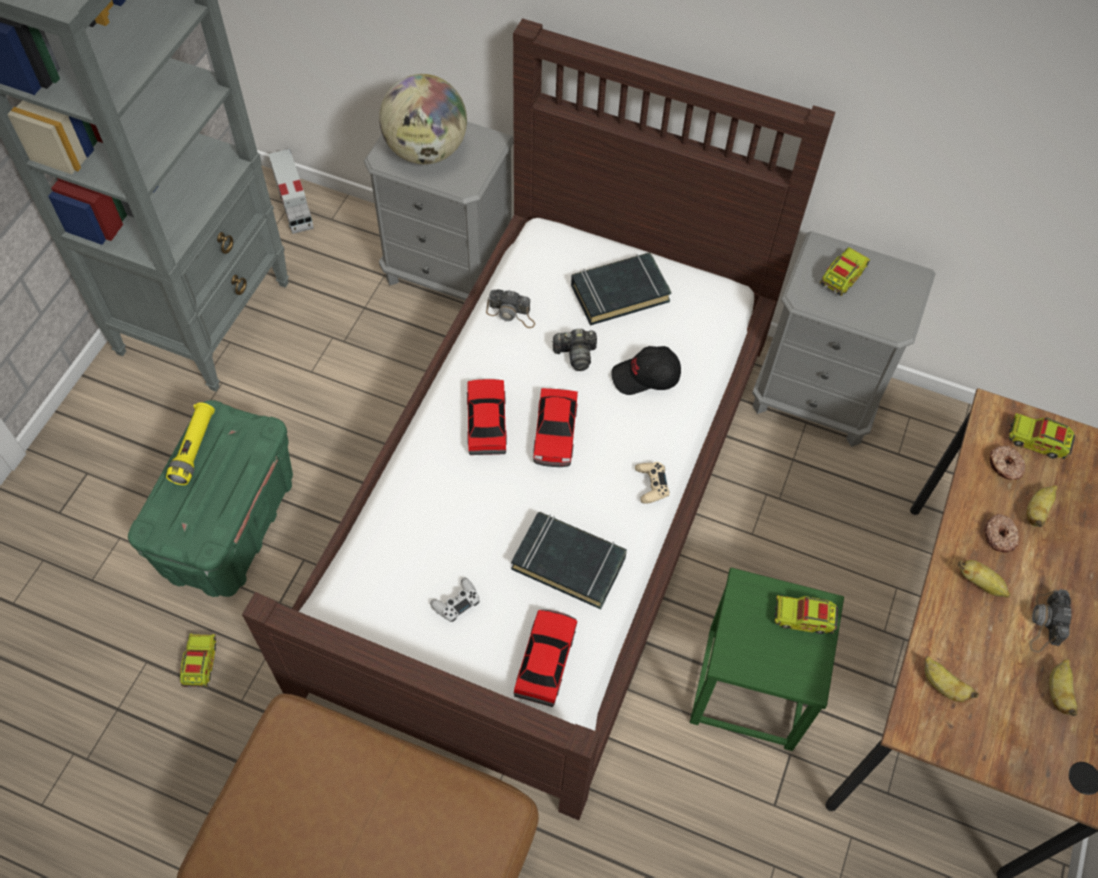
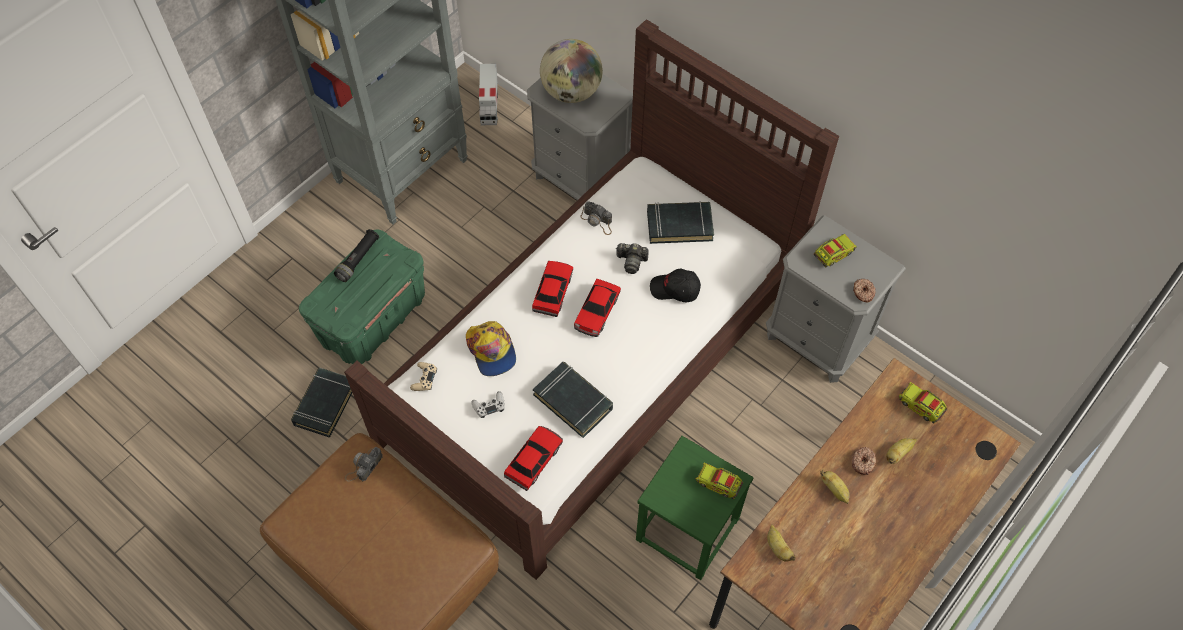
camera: 20 degrees right, 0 degrees up
yellow flashlight [166,402,215,485] -> black flashlight [334,229,379,282]
toy truck [180,633,216,688] -> black book [291,368,352,438]
beige game controller [635,462,670,504] -> beige game controller moved to [410,362,437,391]
donut [990,446,1025,480] -> donut moved to [853,279,876,302]
camera [1029,589,1071,653] -> camera moved to [345,447,383,482]
banana [1049,659,1078,716] -> none
none -> cap [466,321,516,376]

